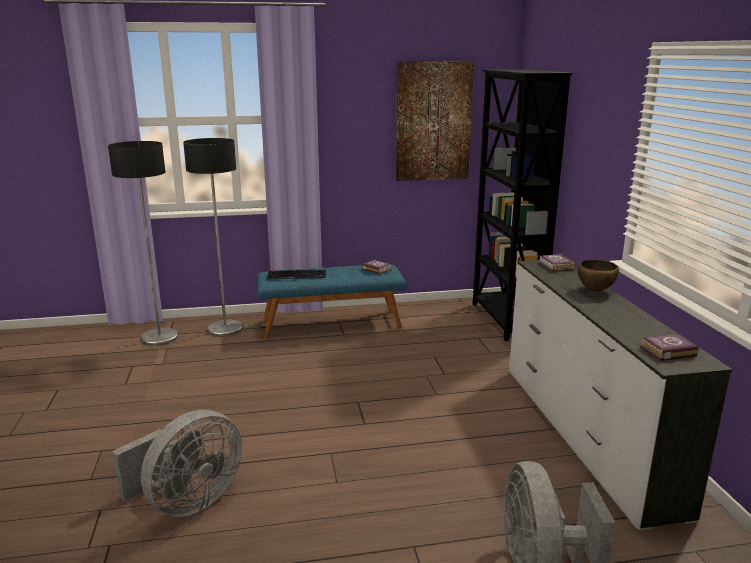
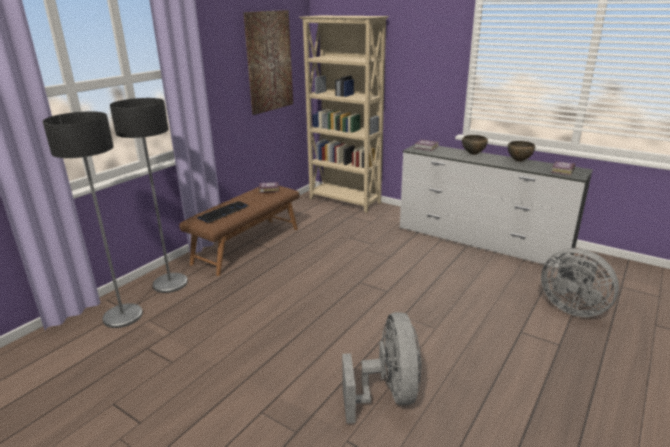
camera: 45 degrees left, 5 degrees up
blue bench [257,265,407,339] -> brown bench [179,186,299,276]
black bookcase [473,69,573,341] -> beige bookcase [299,16,389,213]
none -> brown bowl [508,141,535,162]

